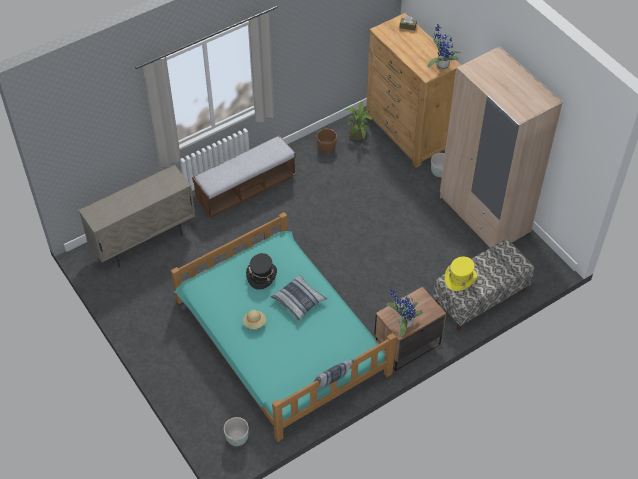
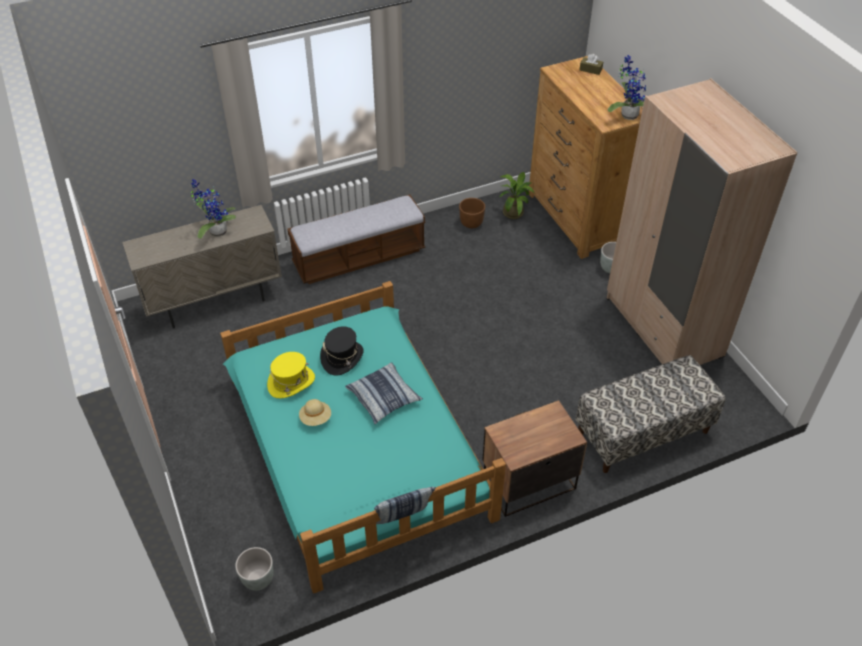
camera: 10 degrees right, 5 degrees down
potted plant [387,290,423,336] -> potted plant moved to [191,179,236,239]
yellow hat [445,257,477,291] -> yellow hat moved to [267,352,315,398]

